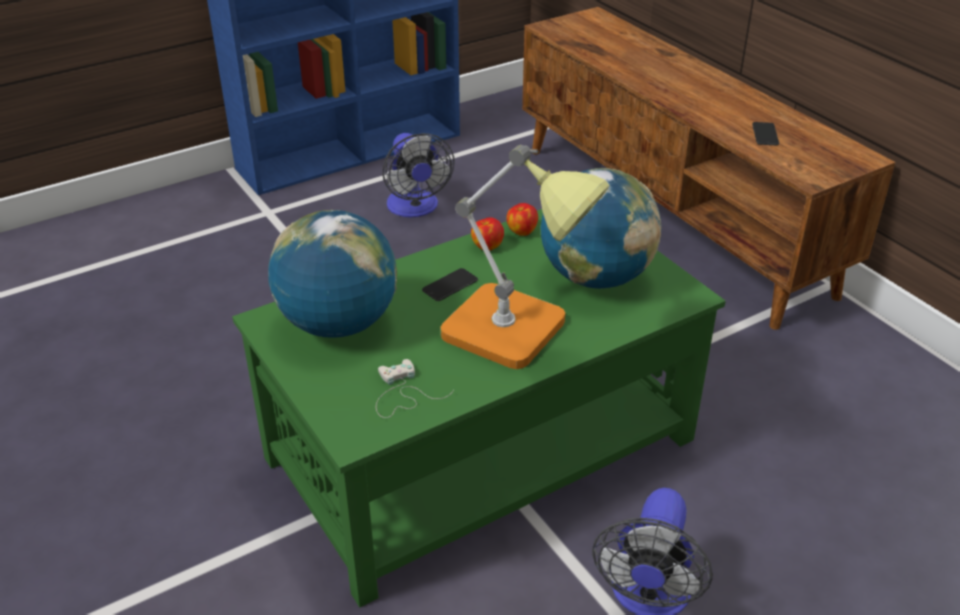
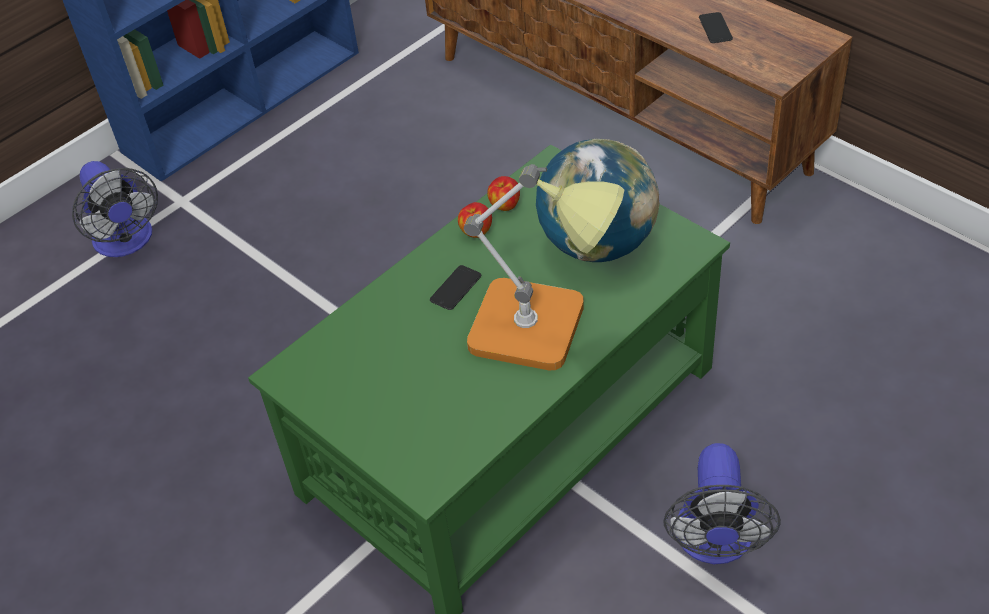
camera: 10 degrees left, 10 degrees up
globe [268,210,397,338] -> none
white game controller [376,359,454,418] -> none
fan [382,133,455,217] -> fan moved to [72,161,158,257]

